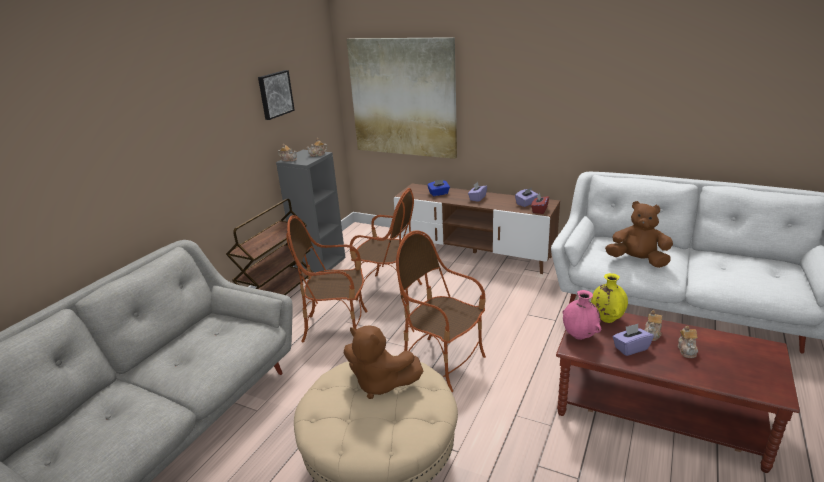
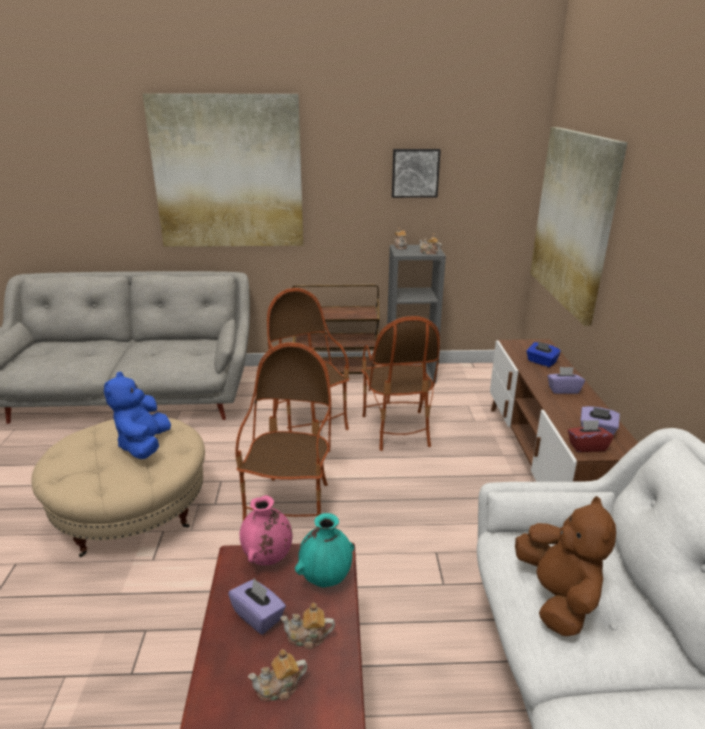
camera: 60 degrees right, 0 degrees up
brown plush toy [344,325,423,399] -> blue plush toy [104,371,171,459]
yellow vase [591,273,628,323] -> turquoise vase [295,513,354,587]
none -> picture [142,93,304,247]

